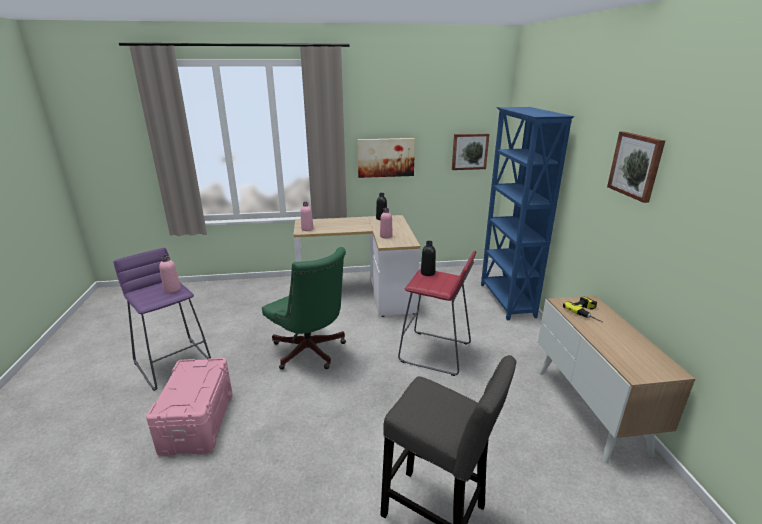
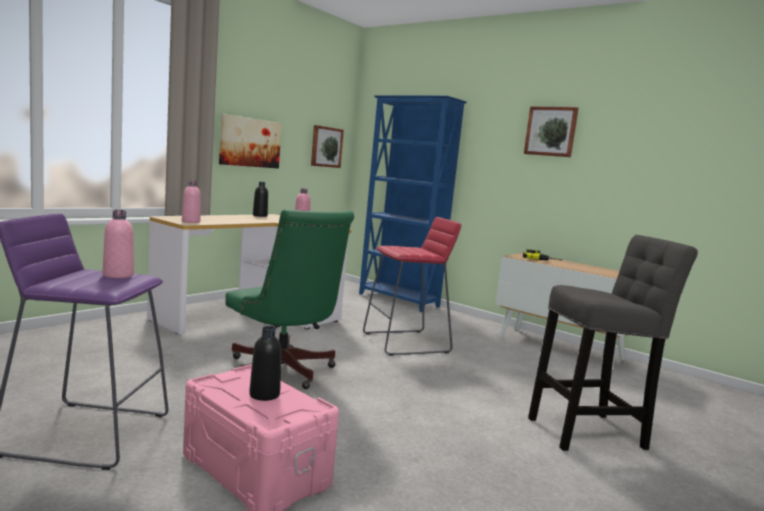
camera: 45 degrees left, 15 degrees down
green office chair [262,247,346,370] -> green office chair turned 45 degrees clockwise [226,209,354,389]
black bottle [421,241,436,276] -> black bottle moved to [249,326,282,401]

